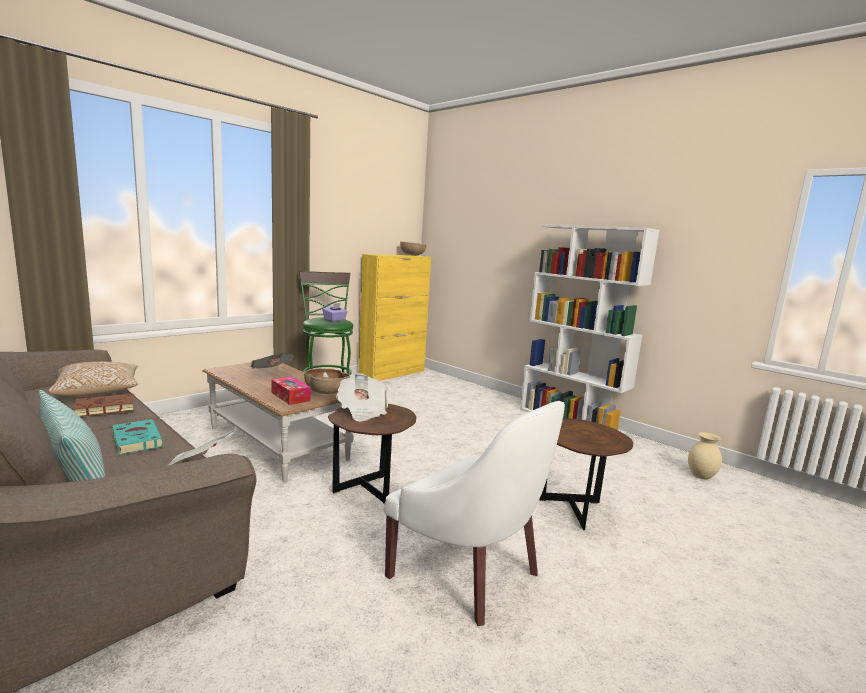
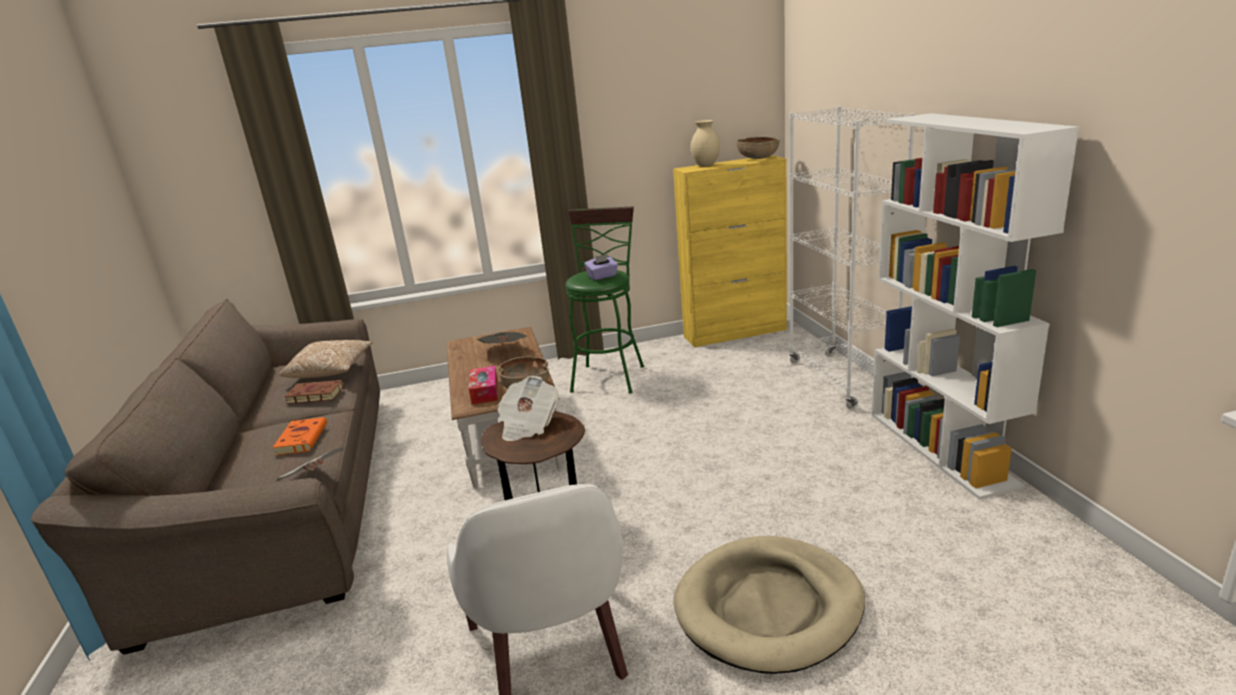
camera: 35 degrees right, 10 degrees up
pillow [39,390,105,482] -> none
turquoise book [112,419,164,455] -> orange book [272,417,327,456]
brown side table [539,418,633,530] -> beige dog bed [674,536,865,674]
beige vase [688,432,722,479] -> beige vase moved to [691,120,720,167]
none -> white bookcase [788,106,915,409]

